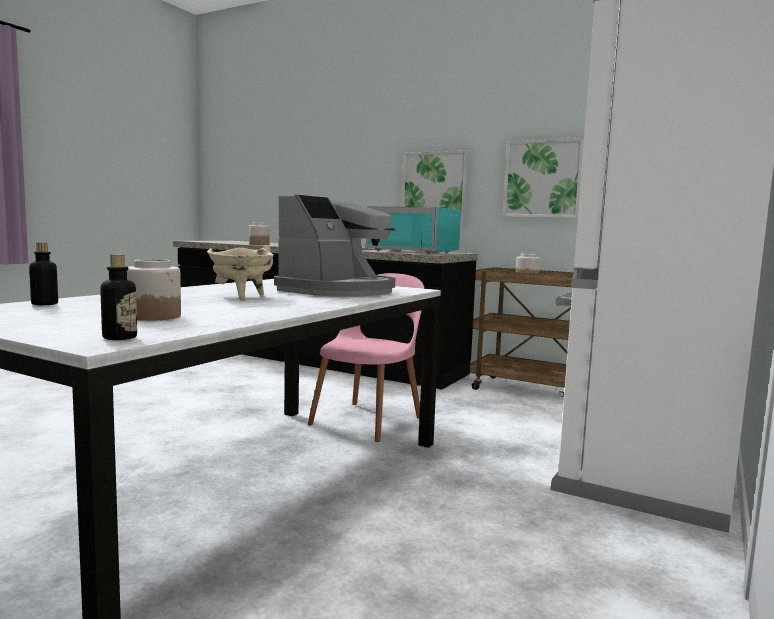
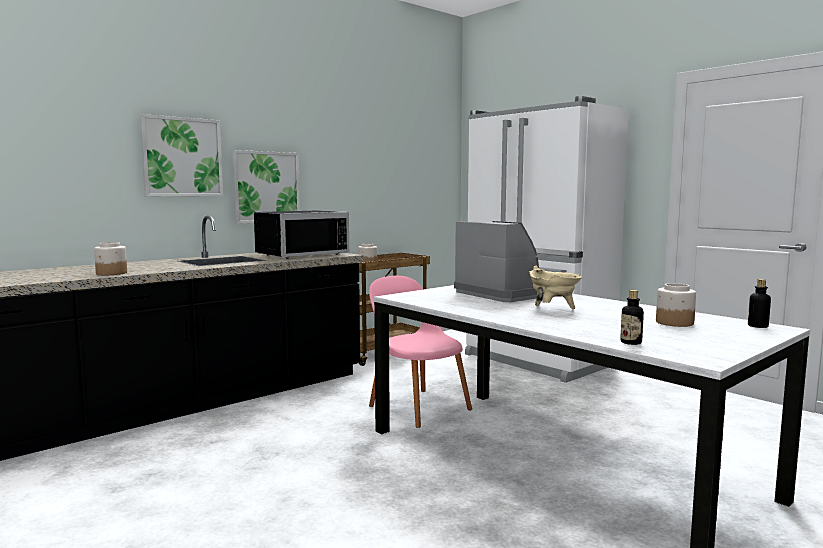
camera: 70 degrees left, 0 degrees up
turquoise microwave [366,206,461,254] -> black microwave [254,210,349,259]
picture [503,138,584,218] -> picture moved to [140,114,223,196]

